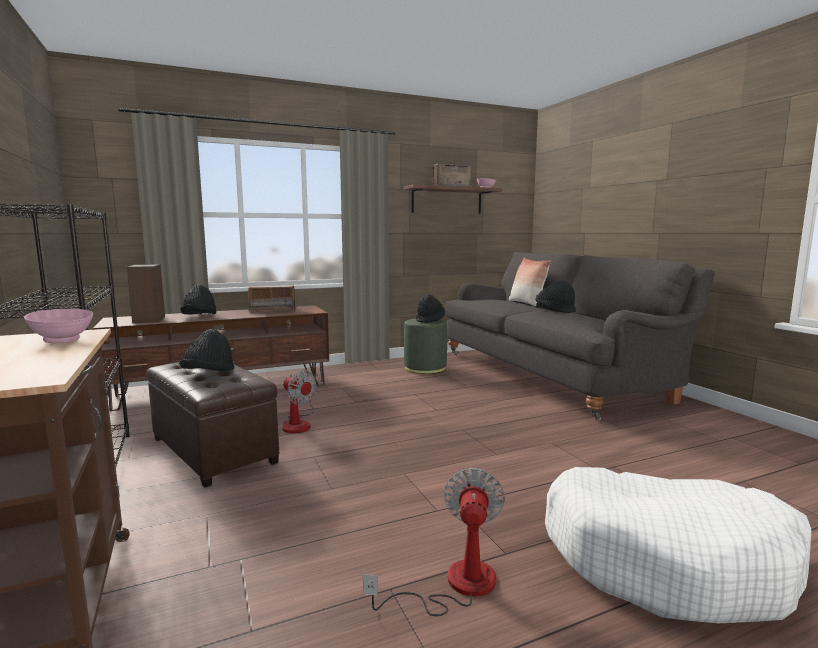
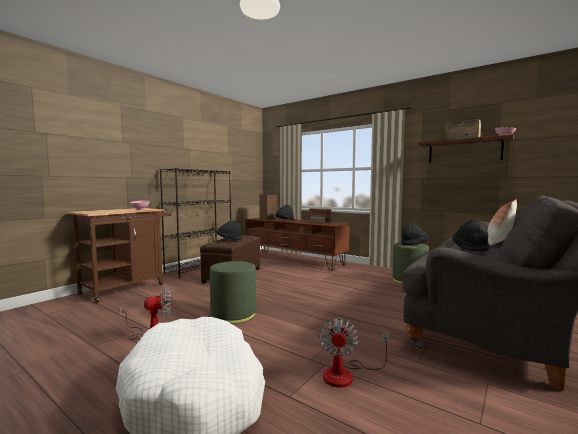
camera: 60 degrees right, 5 degrees down
fan [282,370,316,434] -> fan moved to [319,318,389,387]
none -> green ottoman [210,261,256,324]

